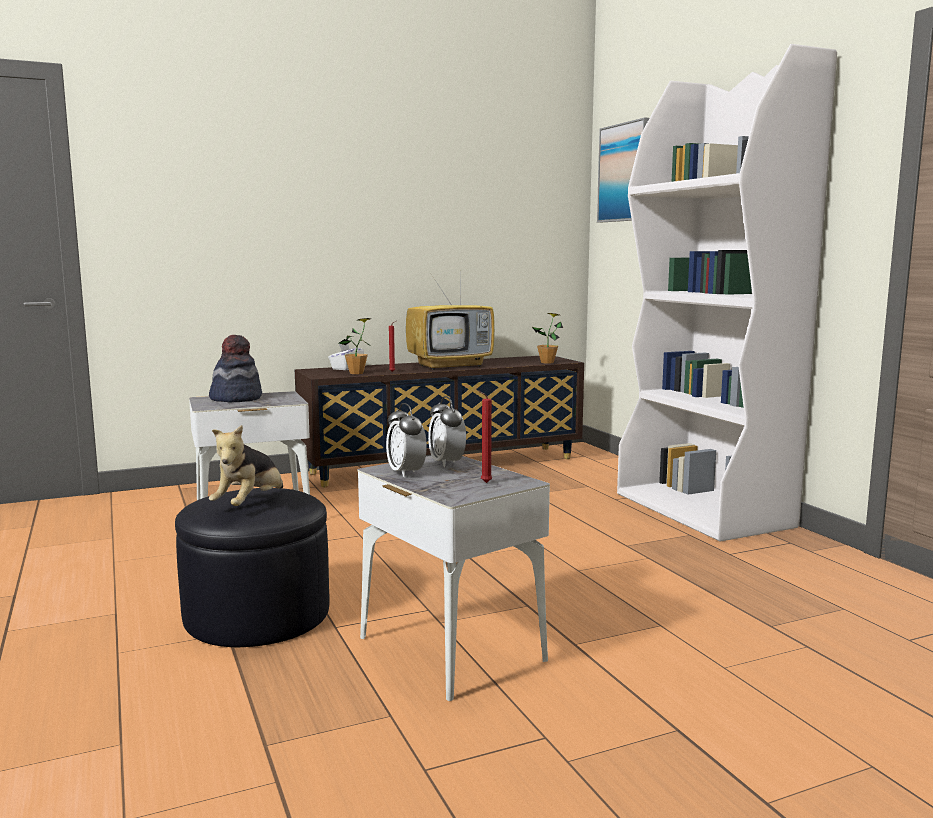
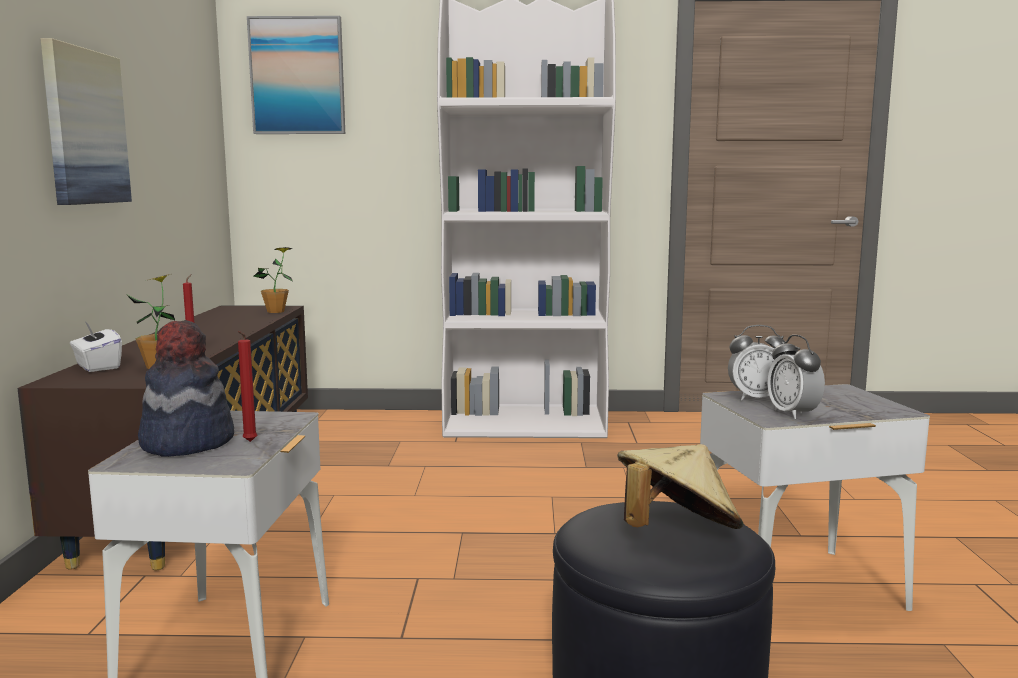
camera: 65 degrees left, 0 degrees up
plush toy [209,425,283,506] -> beige hat [617,444,744,529]
alarm clock [386,403,427,477] -> alarm clock turned 75 degrees clockwise [767,335,825,419]
television [406,262,495,370] -> none
red candle [477,390,492,483] -> red candle moved to [238,331,257,442]
none -> picture [40,38,132,205]

